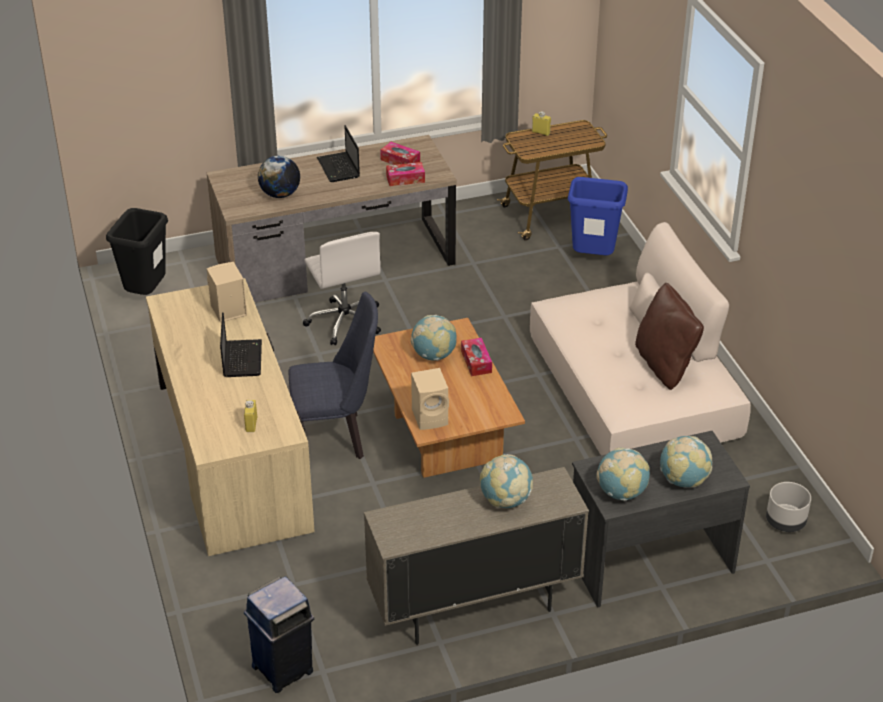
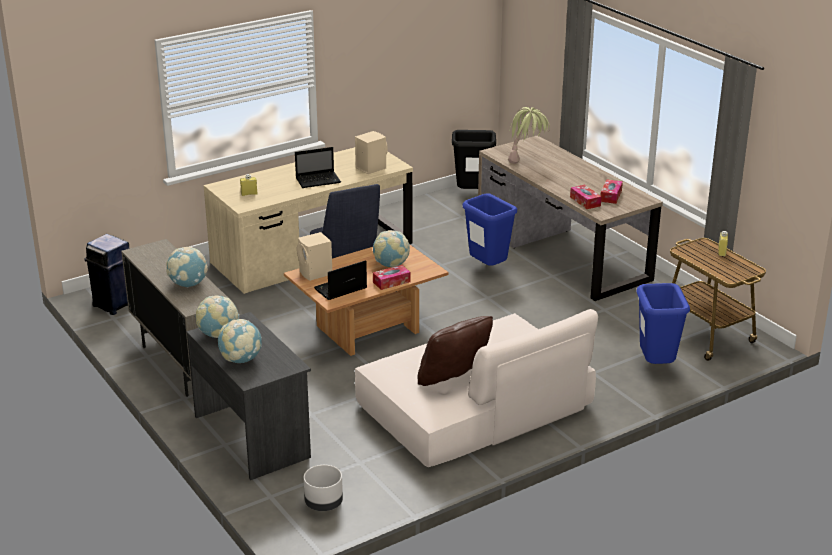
camera: 75 degrees right, 10 degrees down
globe [258,156,300,198] -> potted plant [508,107,550,164]
white office chair [303,232,381,345] -> blue trash can [463,193,517,266]
laptop [317,125,360,182] -> laptop moved to [314,260,367,300]

